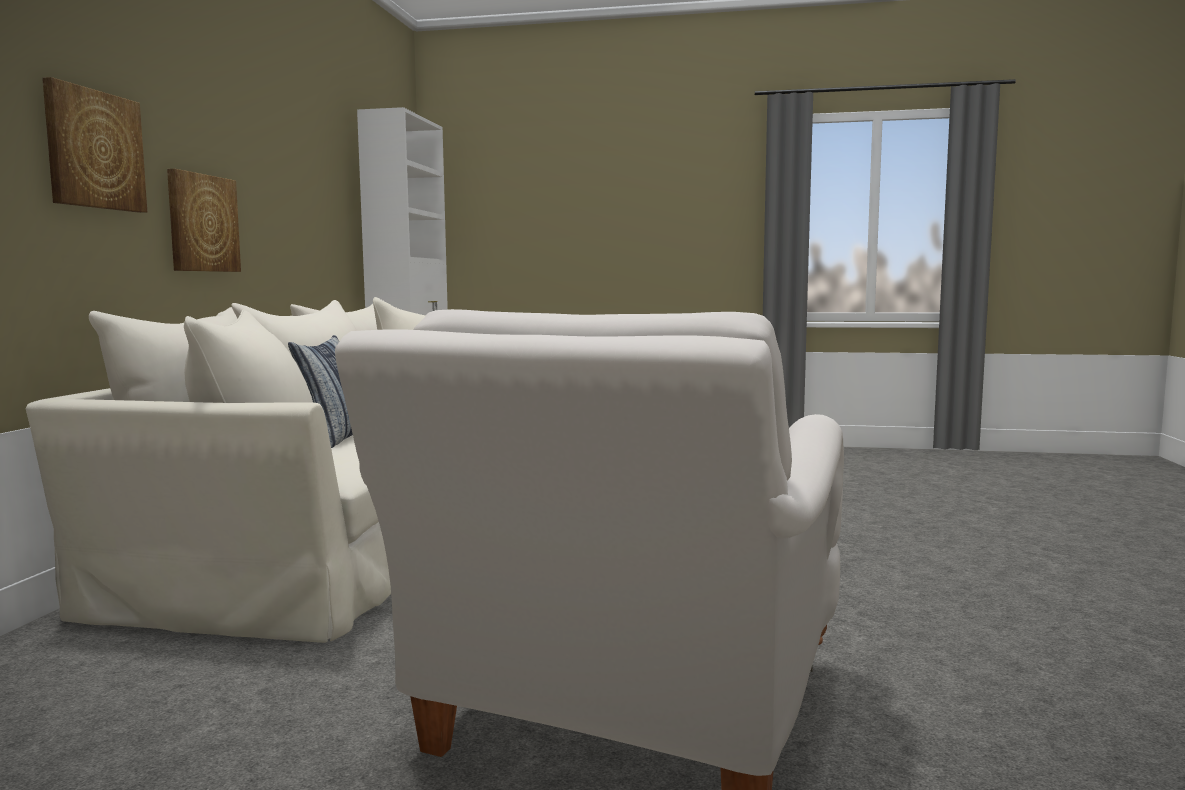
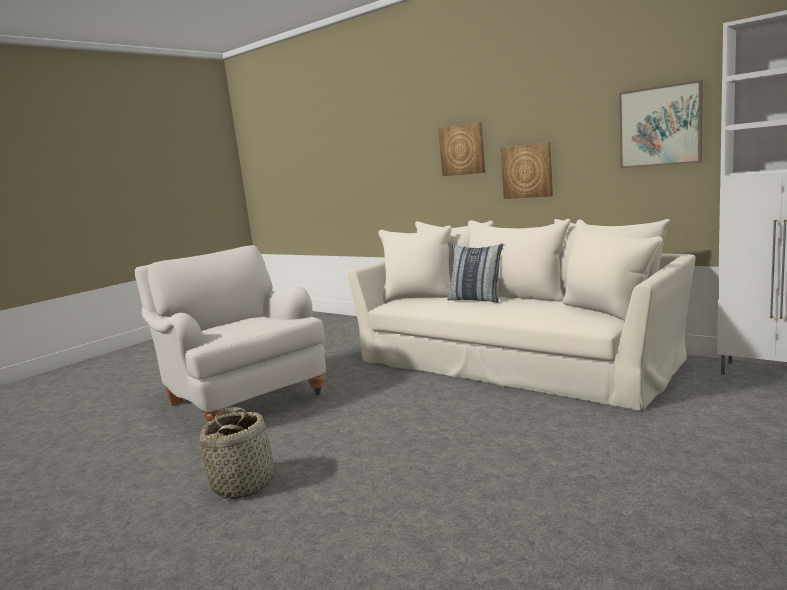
camera: 120 degrees right, 5 degrees up
none -> basket [200,407,274,499]
none -> picture [619,80,703,168]

